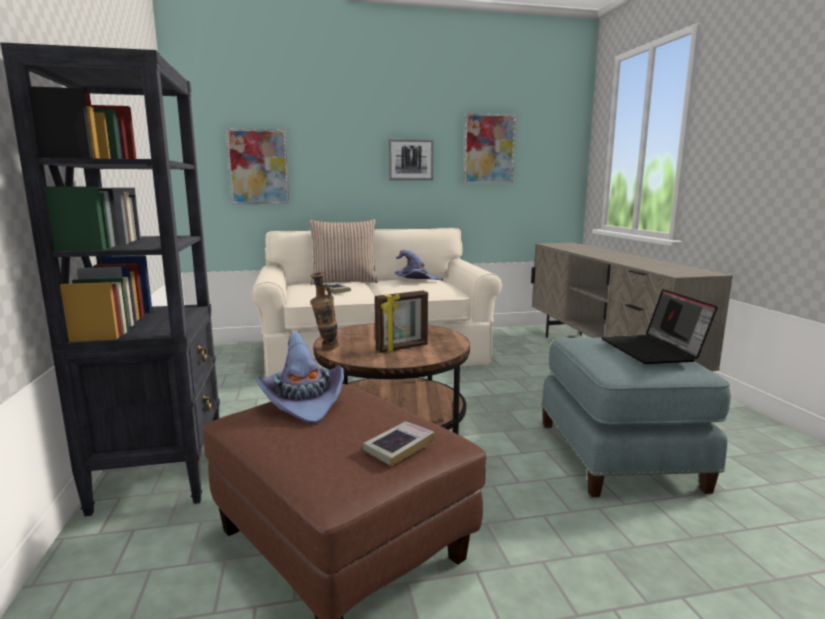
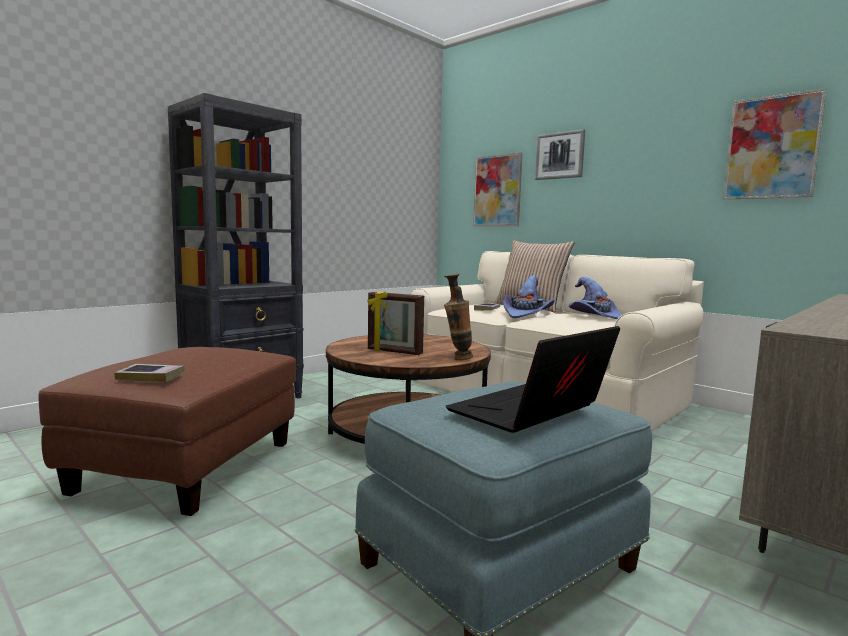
camera: 55 degrees right, 5 degrees down
purple hat [255,332,344,425] -> purple hat moved to [503,275,555,318]
vase [310,272,339,350] -> vase moved to [444,274,473,360]
picture [388,138,434,180] -> picture moved to [535,129,585,180]

